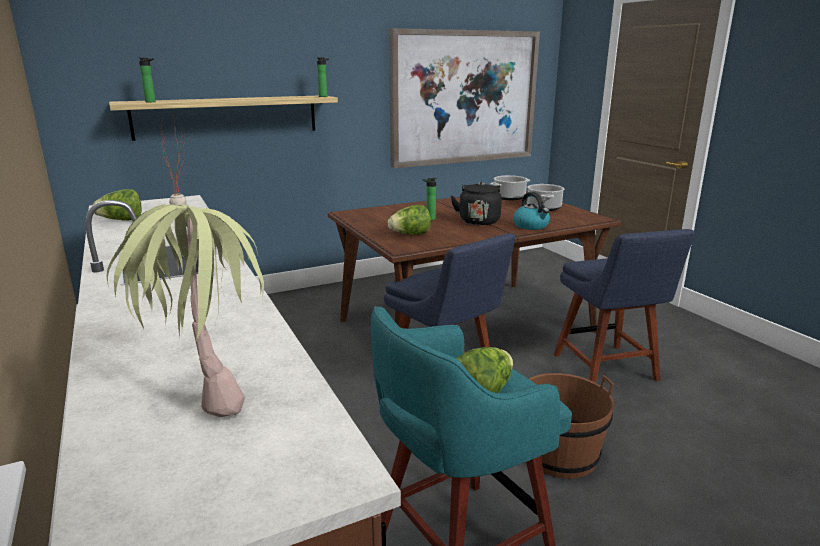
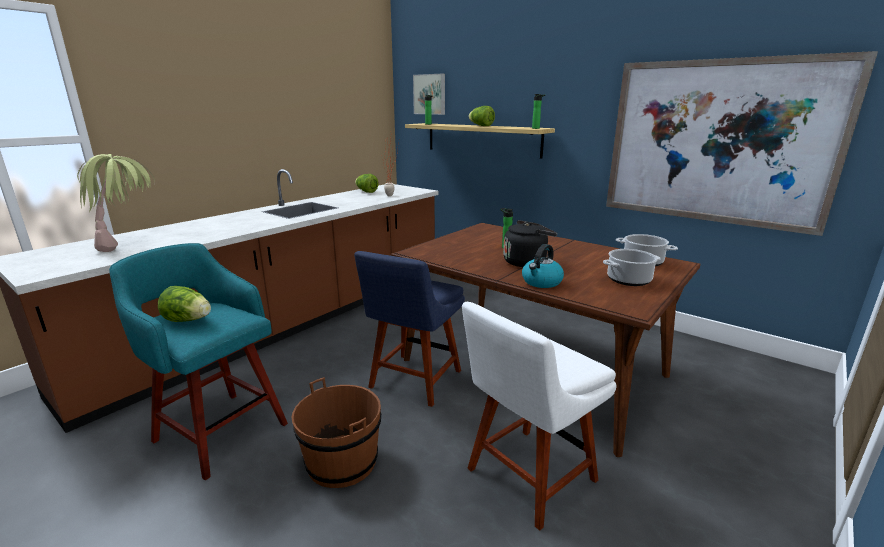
camera: 65 degrees right, 0 degrees up
lettuce [388,205,431,235] -> lettuce moved to [468,106,495,126]
blue chair [554,229,695,383] -> white chair [462,302,617,531]
none -> picture [413,74,445,115]

